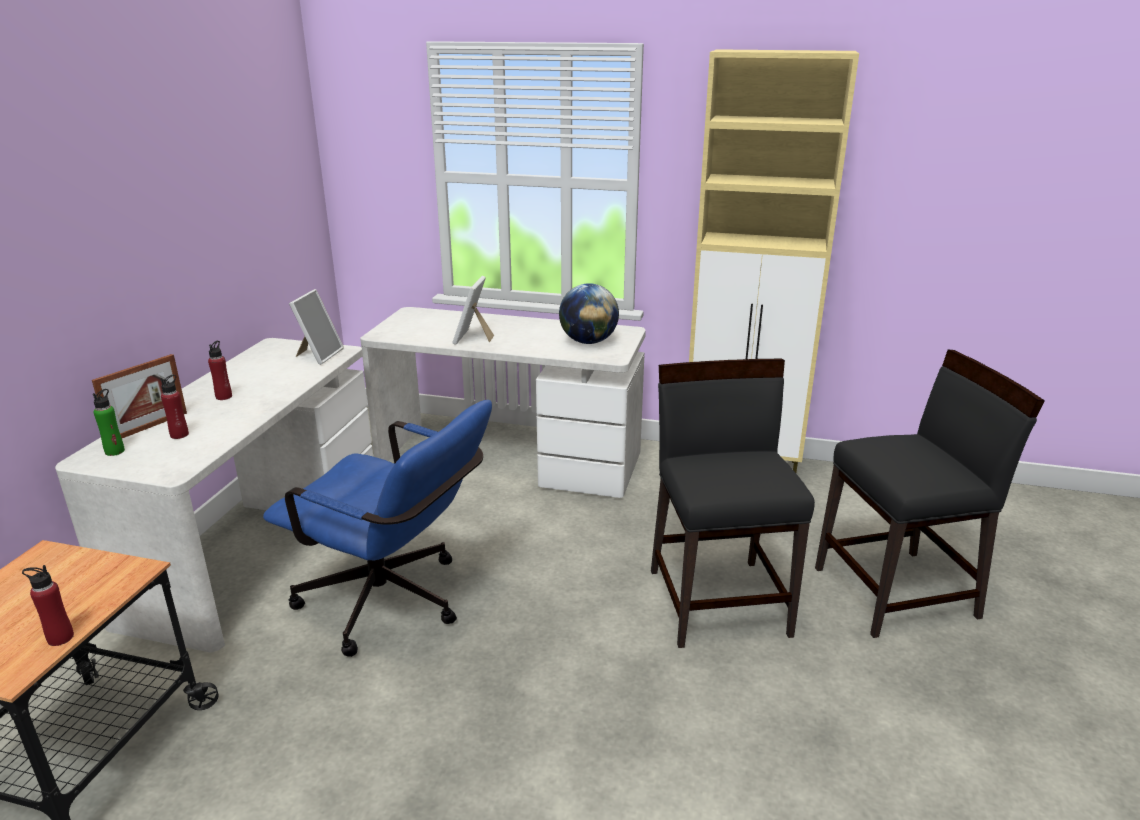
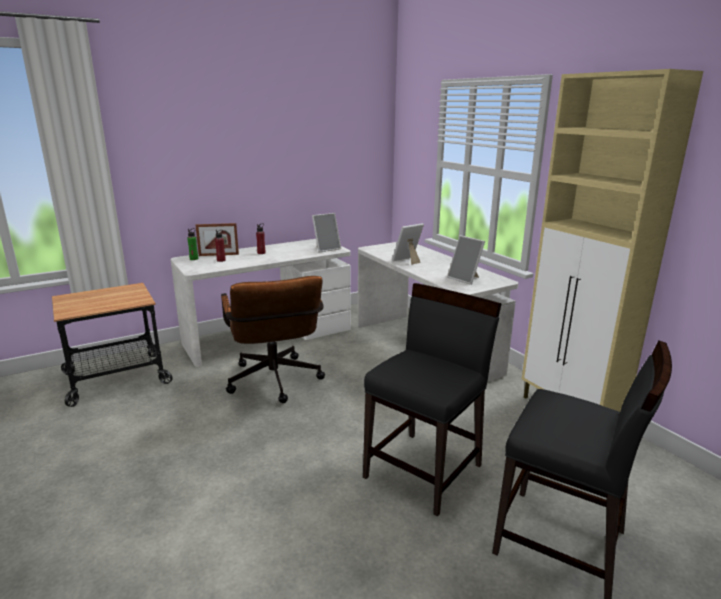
camera: 45 degrees right, 5 degrees down
red bottle [22,565,74,646] -> none
blue office chair [263,400,492,657] -> brown office chair [221,276,325,403]
globe [559,283,619,344] -> picture frame [447,235,485,285]

